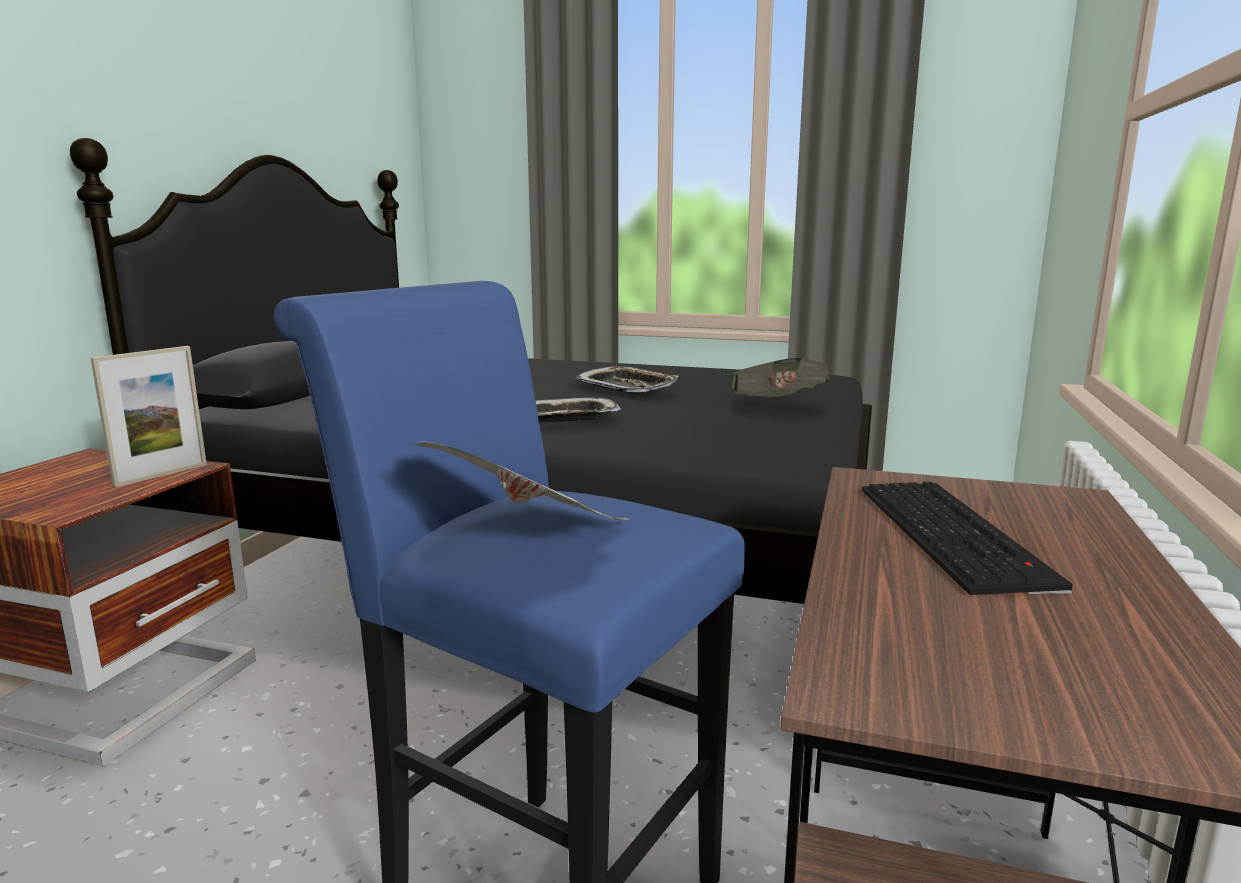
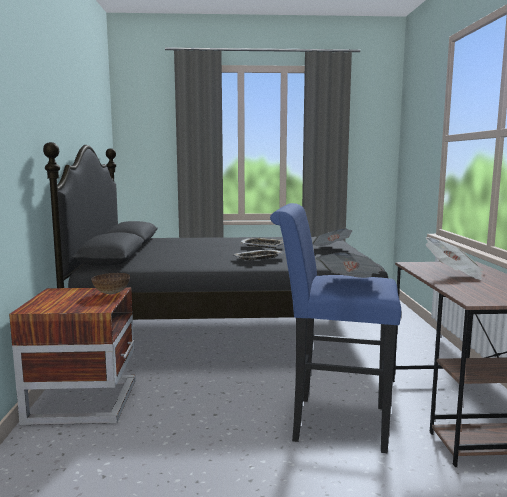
camera: 20 degrees left, 5 degrees down
picture frame [90,346,207,487] -> bowl [91,273,130,294]
keyboard [862,482,1073,595] -> newspaper [426,237,483,280]

